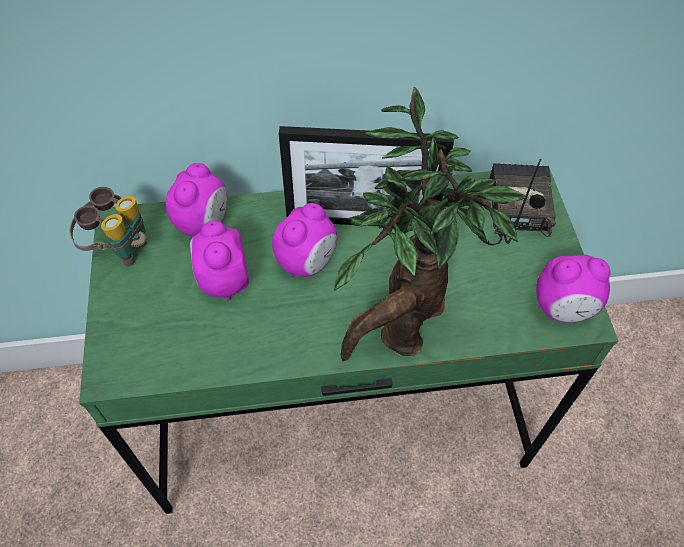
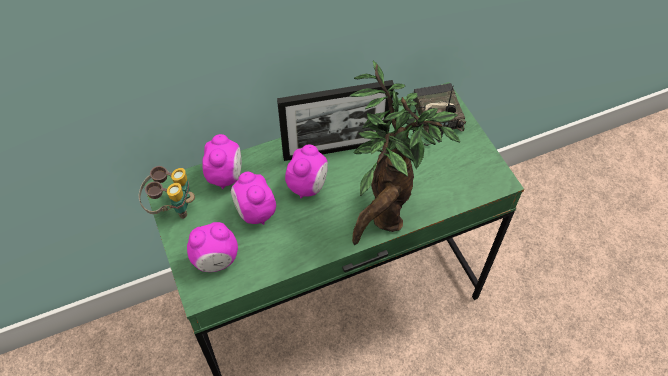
camera: 15 degrees left, 0 degrees up
alarm clock [536,255,610,323] -> alarm clock moved to [187,222,238,272]

